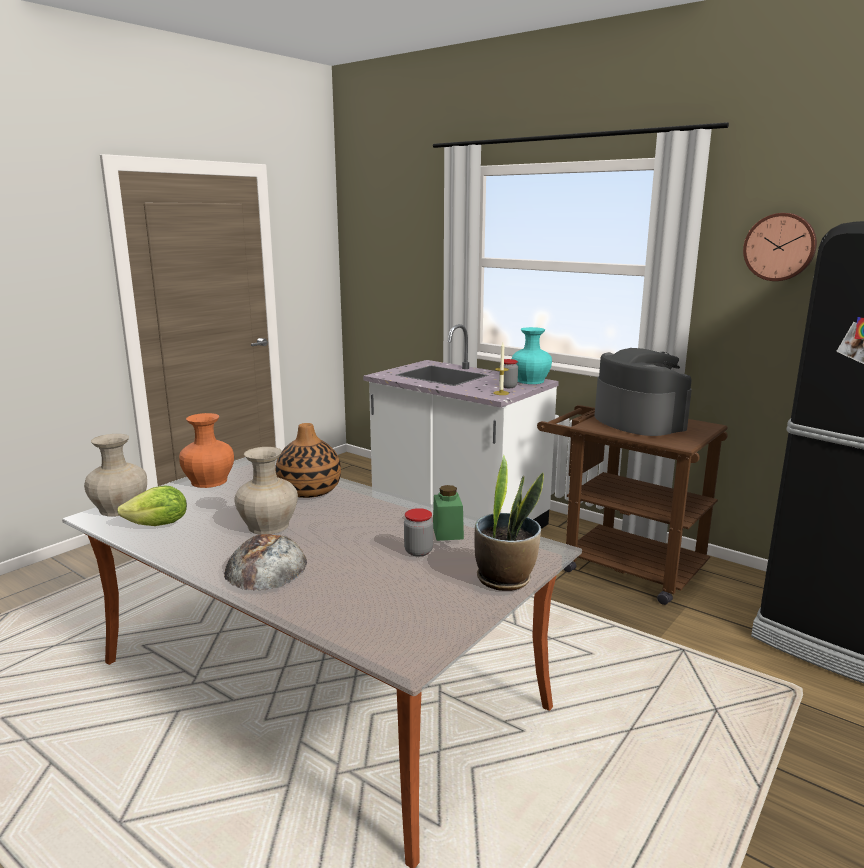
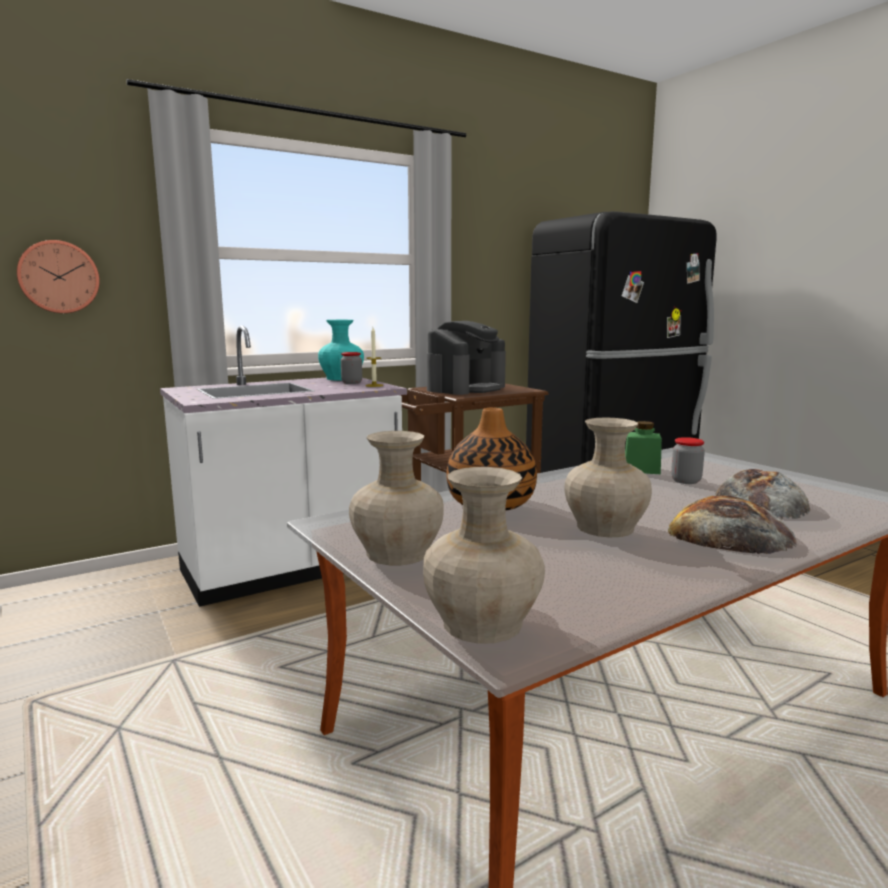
camera: 70 degrees left, 5 degrees down
lettuce [117,485,187,526] -> none
orange vase [179,413,234,488] -> beige vase [349,431,444,565]
potted plant [475,455,544,591] -> none
coffee machine [594,348,692,436] -> coffee machine turned 135 degrees clockwise [427,321,506,395]
wall clock [743,213,817,281] -> wall clock moved to [17,240,100,313]
none -> bread [716,469,810,519]

